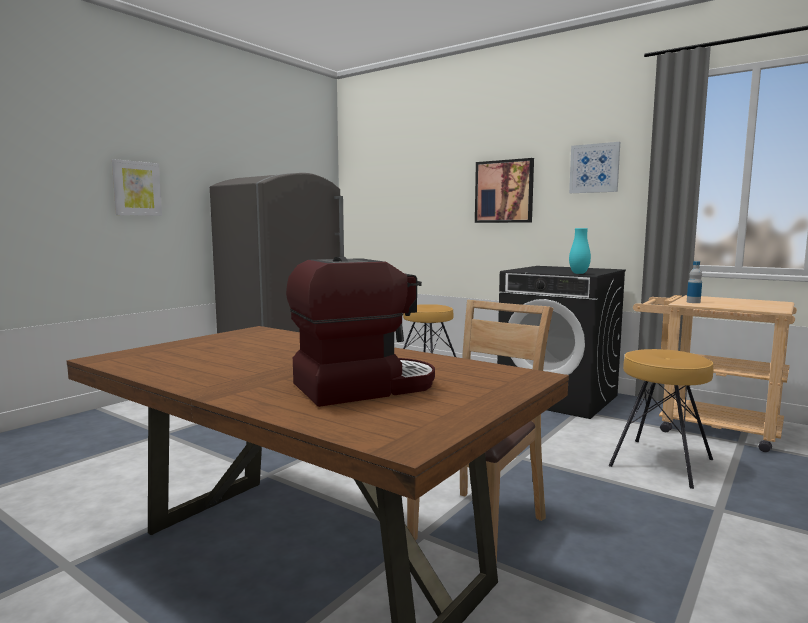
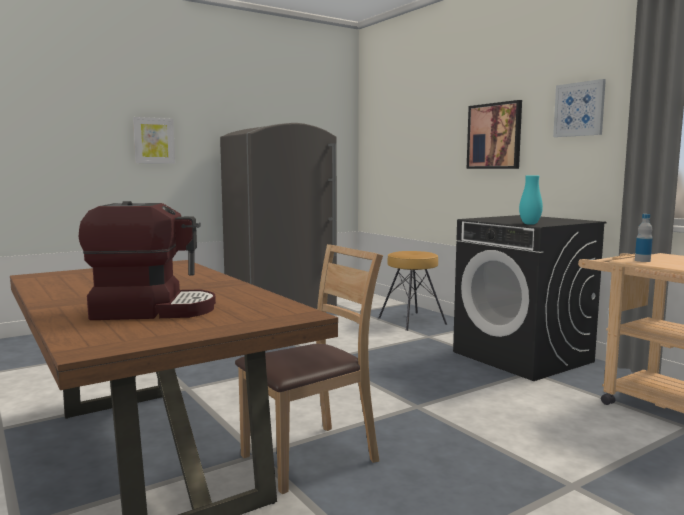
camera: 20 degrees right, 0 degrees up
brown stool [609,349,713,489] -> none

